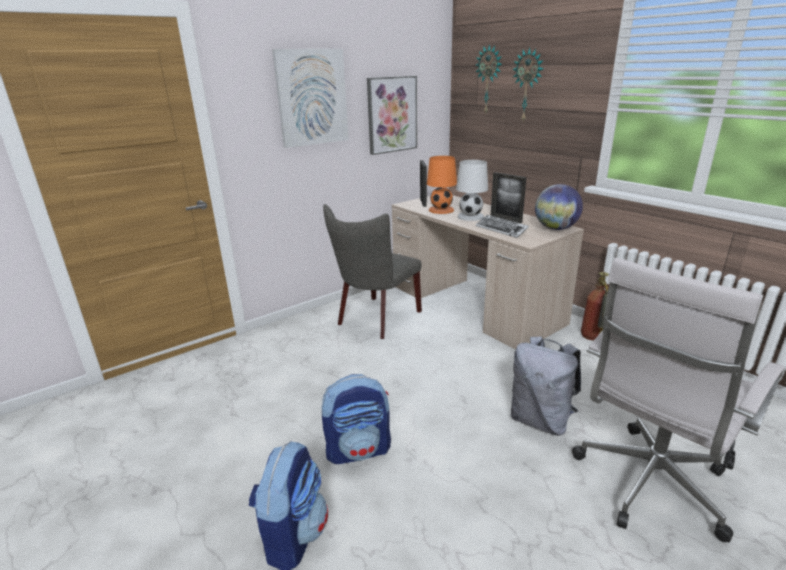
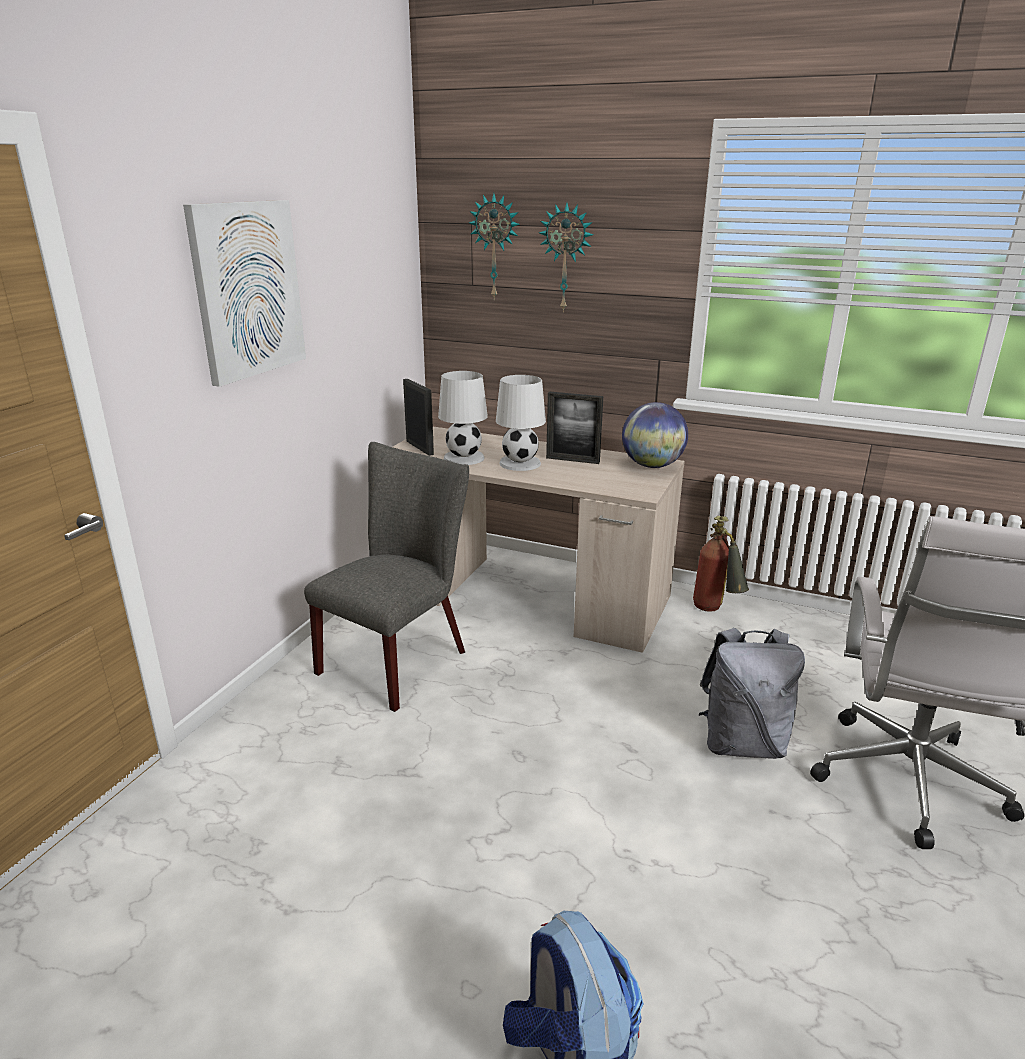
camera: 30 degrees left, 0 degrees up
backpack [321,374,391,464] -> none
grey chair [323,204,422,339] -> grey chair turned 150 degrees counterclockwise [304,442,469,712]
picture [367,76,417,155] -> none
orange table lamp [427,156,457,214] -> white table lamp [438,371,488,465]
keyboard [476,215,529,238] -> none

